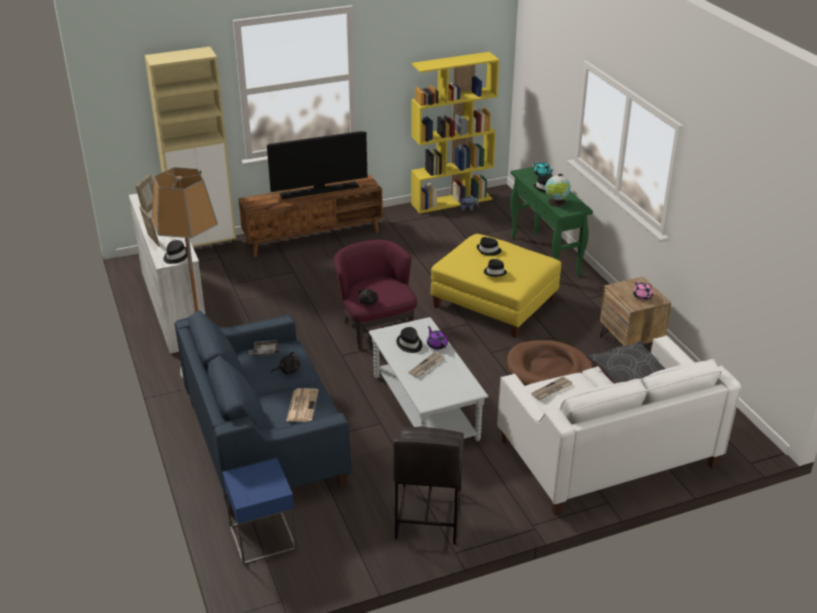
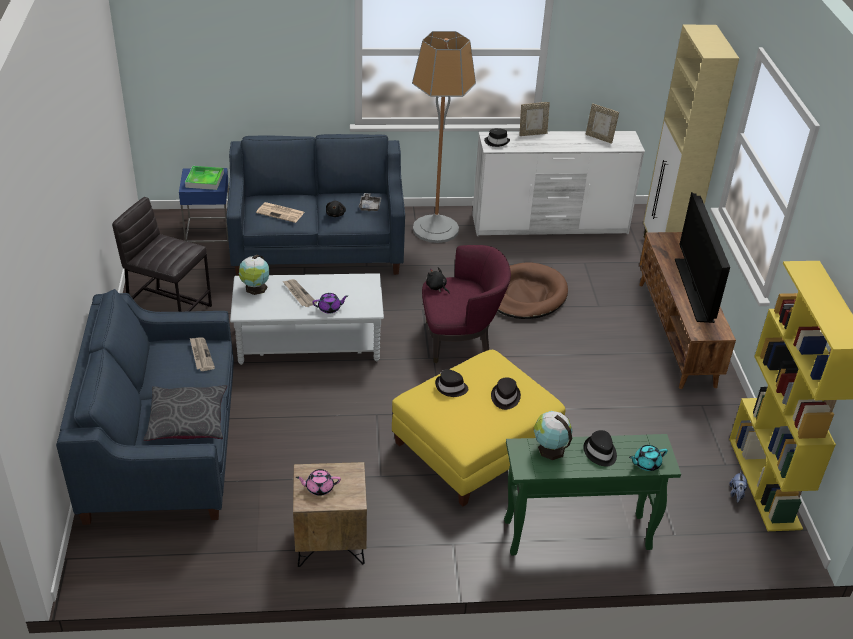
camera: 105 degrees right, 5 degrees up
black hat [397,327,422,353] -> none
white sofa [497,335,741,516] -> blue sofa [56,289,234,525]
brown dog bed [507,340,593,386] -> brown dog bed moved to [498,262,568,319]
none -> tray [185,166,224,190]
none -> globe [239,255,269,295]

